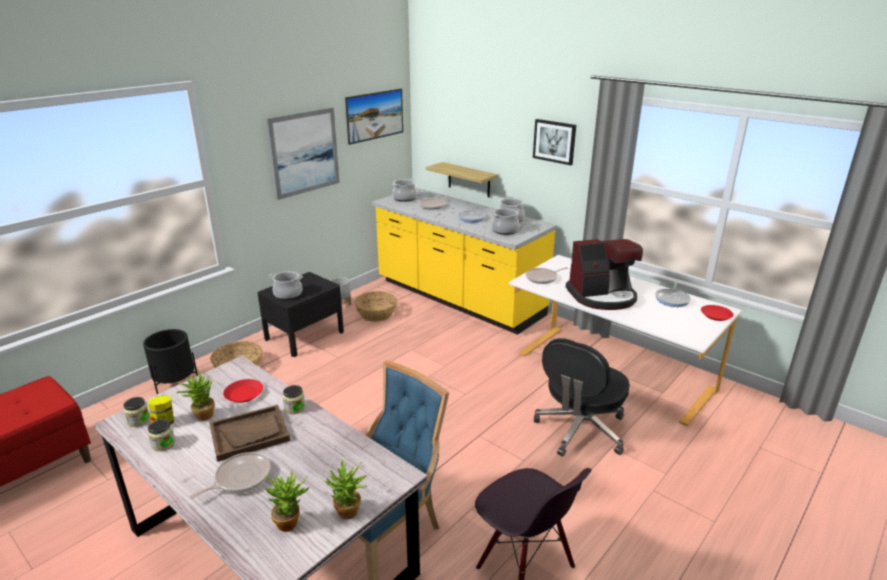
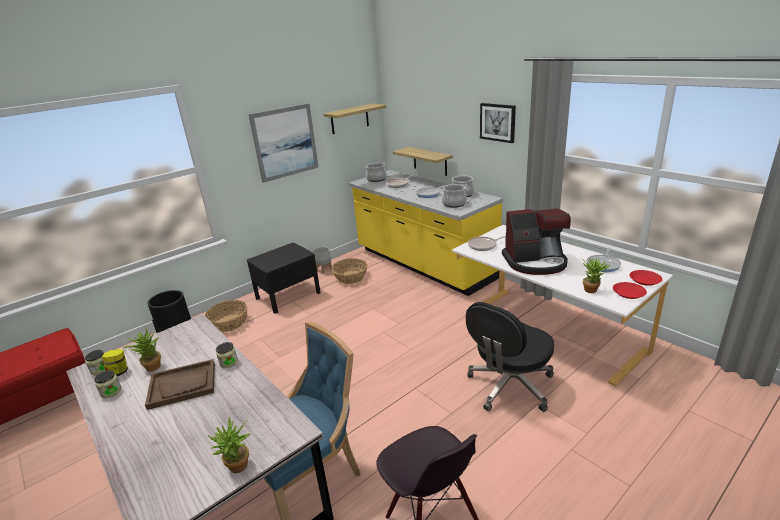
camera: 10 degrees right, 0 degrees up
frying pan [190,452,271,499] -> none
red plate [223,379,263,403] -> red plate moved to [613,282,647,299]
potted plant [264,470,310,532] -> potted plant moved to [582,258,610,293]
cooking pot [269,271,303,300] -> none
picture [345,89,403,145] -> shelf [323,104,386,134]

